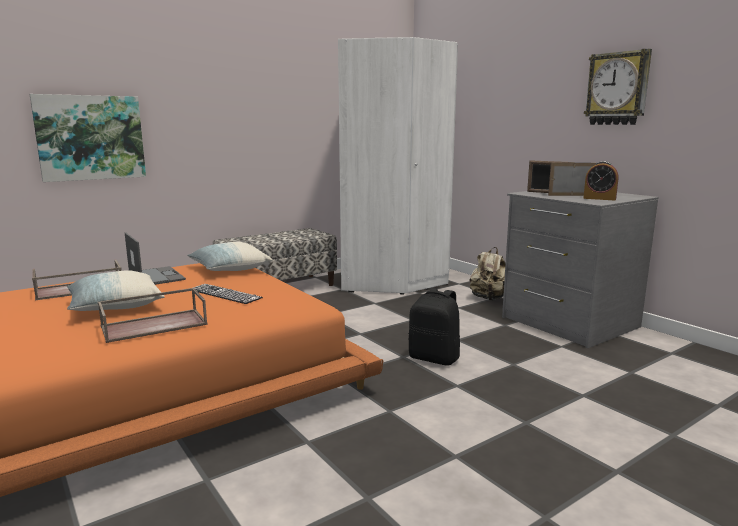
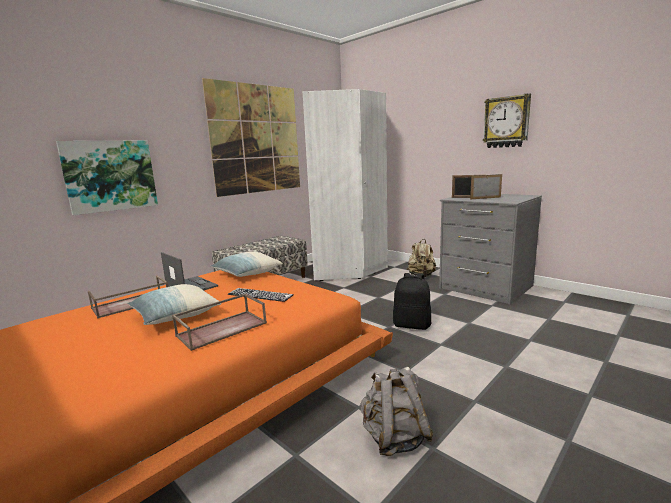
camera: 10 degrees left, 0 degrees up
alarm clock [583,161,619,201] -> none
none -> picture [202,78,300,197]
none -> grey backpack [360,367,433,456]

